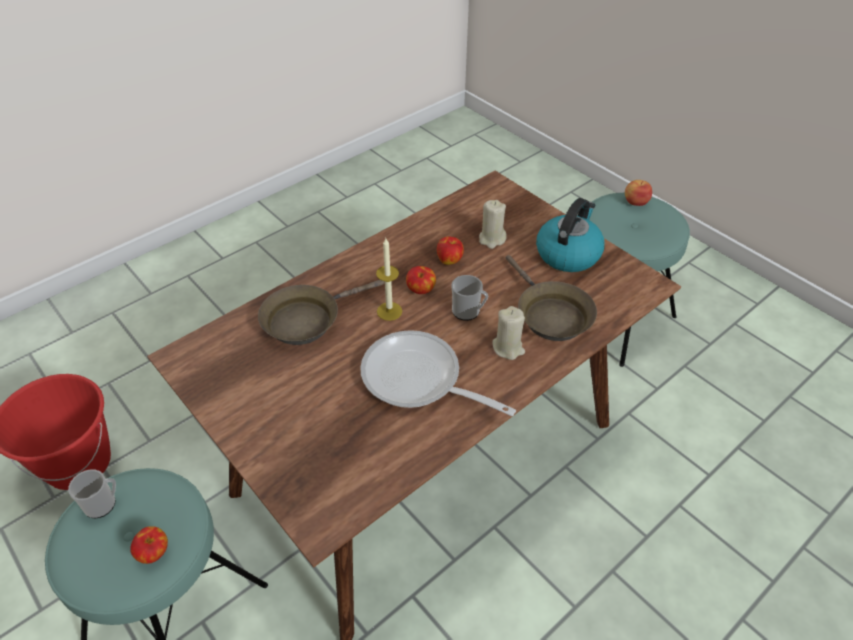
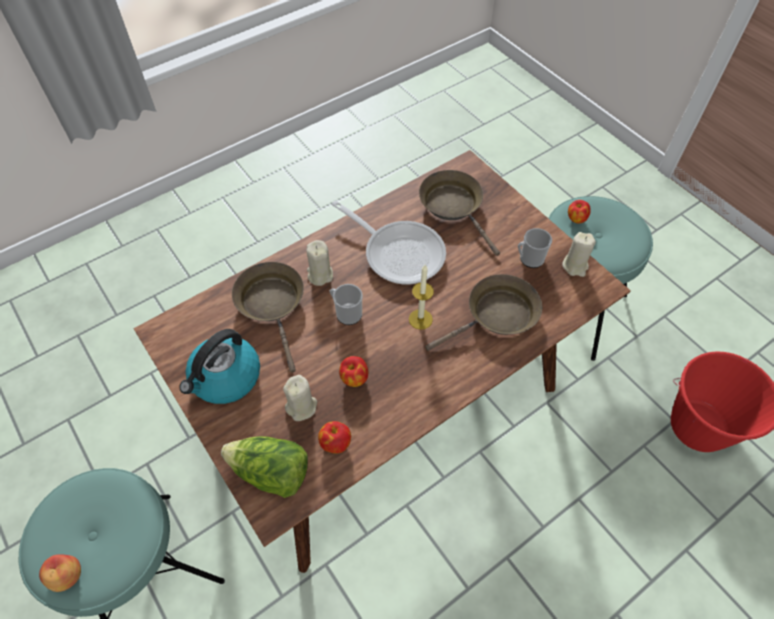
camera: 175 degrees left, 10 degrees up
mug [68,469,116,518] -> mug moved to [518,228,552,268]
apple [406,266,436,294] -> apple moved to [318,421,351,453]
none -> lettuce [221,436,308,498]
none -> brown frying pan [419,170,500,256]
none -> beige candle [562,232,596,277]

